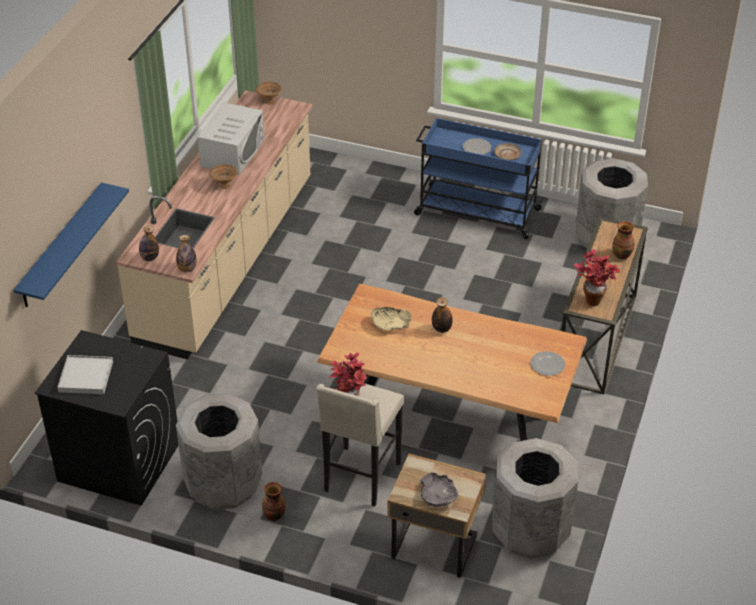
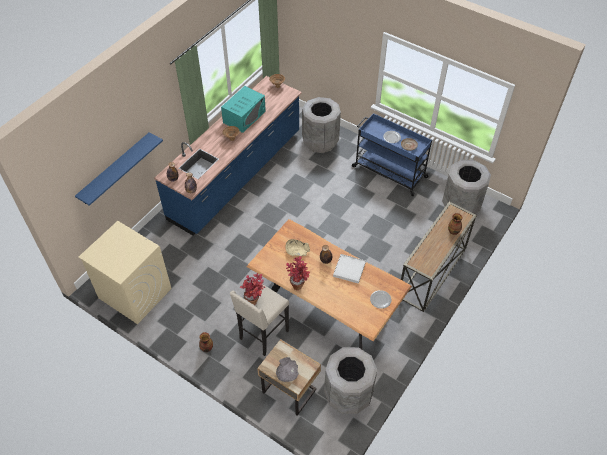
camera: 15 degrees right, 10 degrees up
black washing machine [35,330,179,506] -> beige washing machine [78,221,171,324]
white tray [57,355,113,394] -> white tray moved to [333,254,366,284]
beige counter [116,90,312,359] -> blue counter [154,76,302,235]
grey trash can [176,394,262,510] -> grey trash can moved to [302,97,341,153]
white microwave [197,102,265,175] -> turquoise microwave [221,86,266,133]
potted plant [574,249,620,306] -> potted plant moved to [286,256,310,290]

